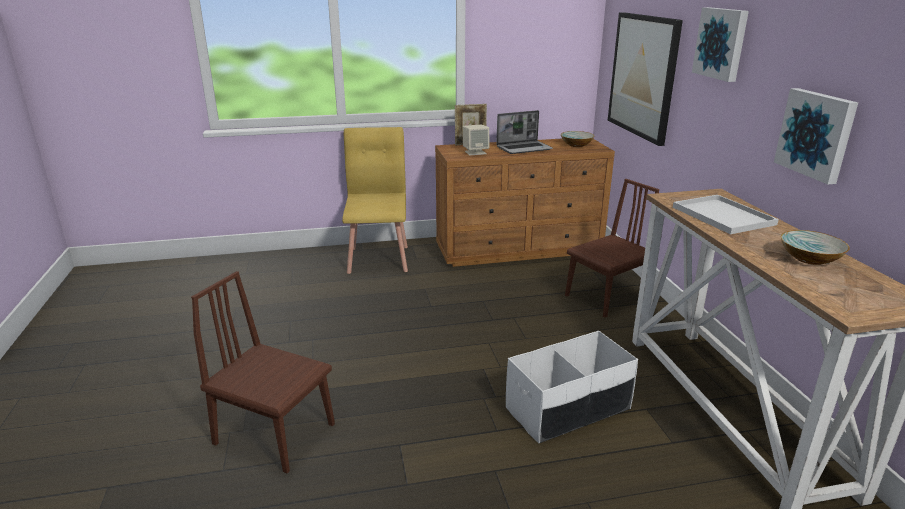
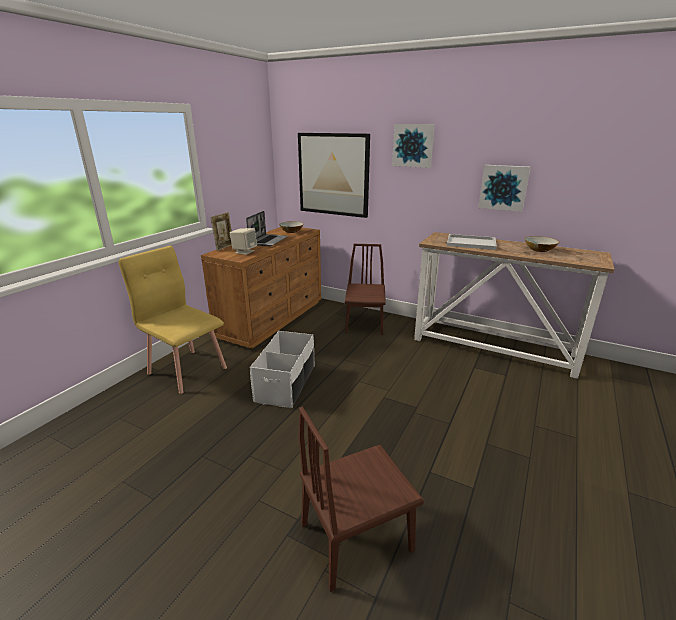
camera: 50 degrees left, 0 degrees up
white storage box [506,331,638,444] -> white storage box moved to [250,331,314,408]

